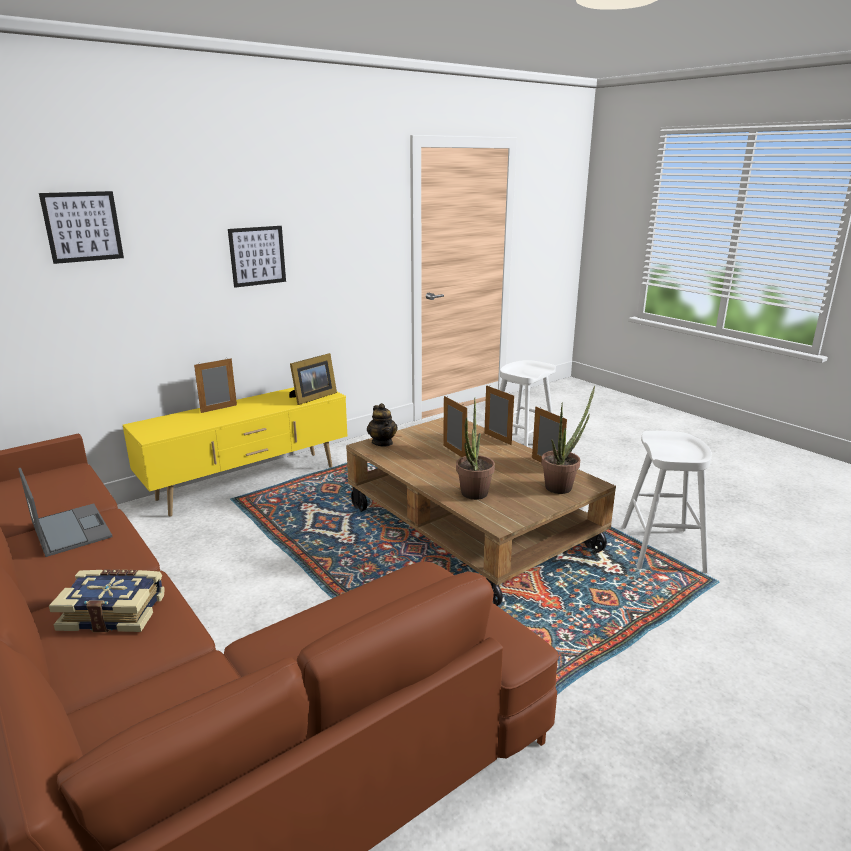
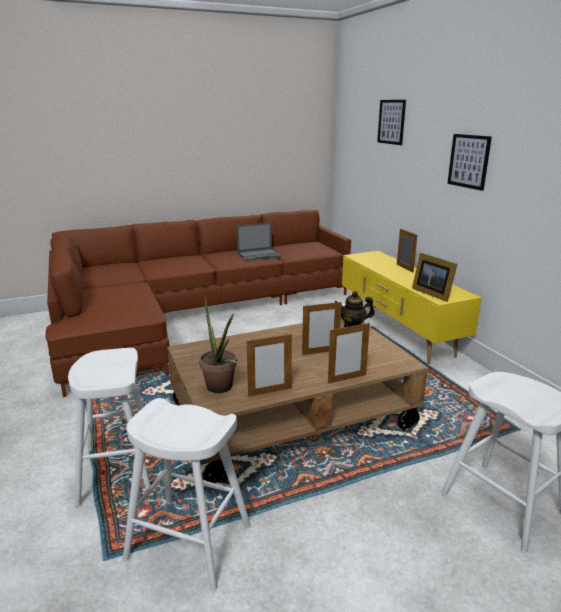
camera: 105 degrees right, 0 degrees up
book [49,569,165,632] -> none
potted plant [456,398,495,500] -> none
none -> white stool [68,348,152,507]

